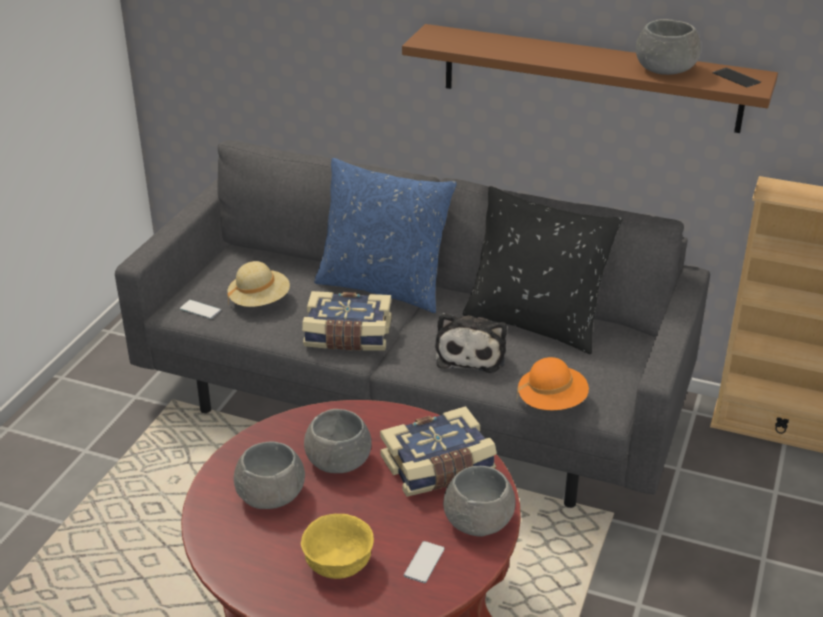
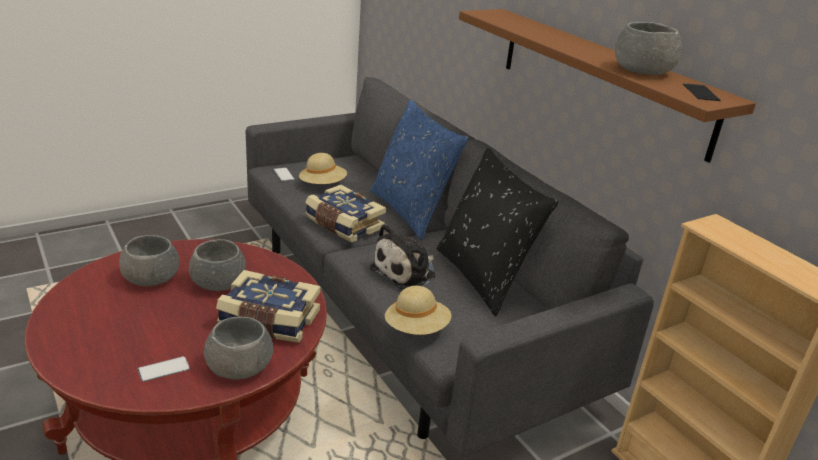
camera: 35 degrees right, 5 degrees down
yellow bowl [301,514,374,579] -> none
orange hat [517,357,589,410] -> beige hat [385,286,452,335]

